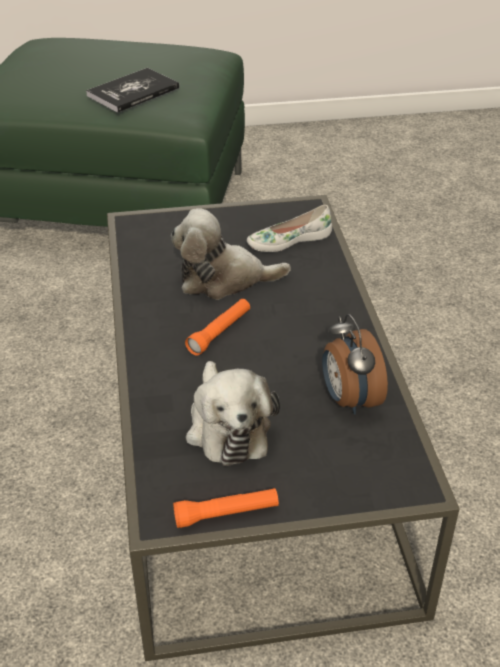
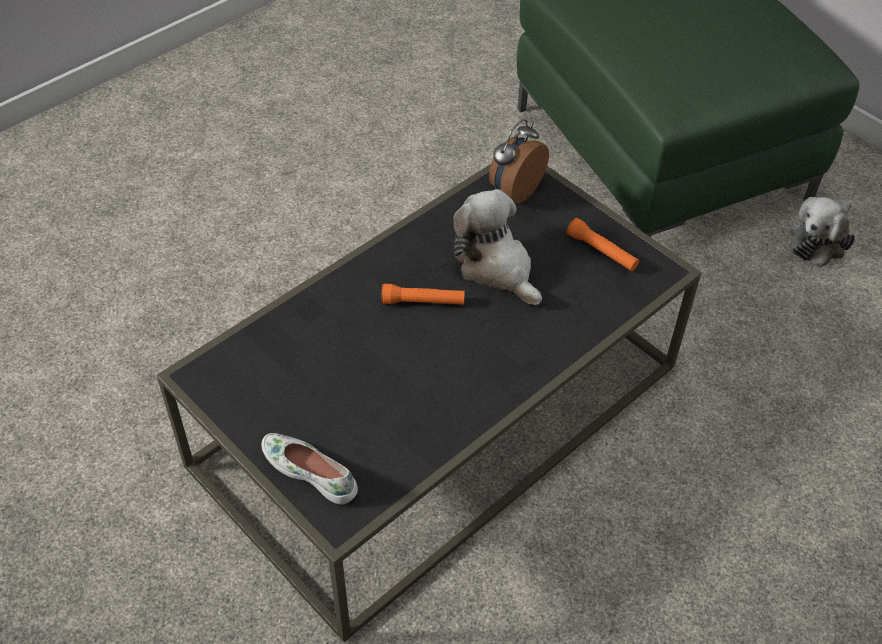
camera: 55 degrees right, 10 degrees up
book [86,68,180,113] -> none
orange flashlight [173,488,279,528] -> orange flashlight moved to [567,218,639,271]
plush toy [186,361,280,466] -> plush toy moved to [789,197,855,267]
white shoe [247,205,332,252] -> white shoe moved to [261,433,358,505]
alarm clock [322,314,388,415] -> alarm clock moved to [489,119,549,203]

